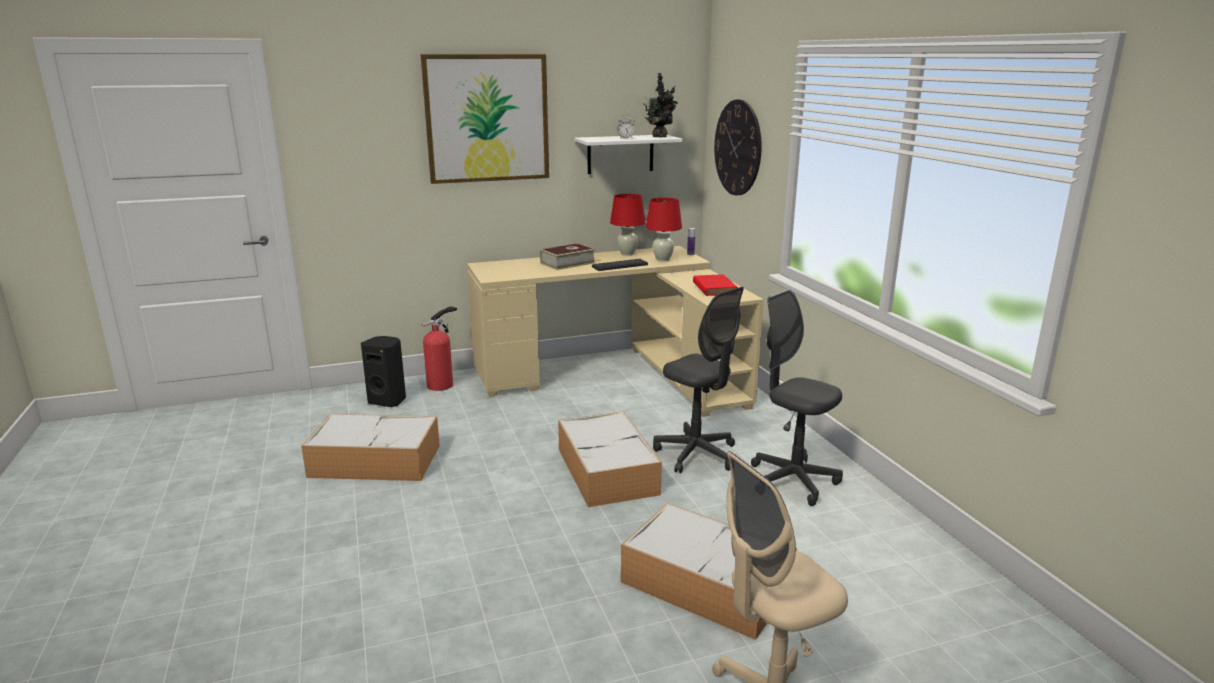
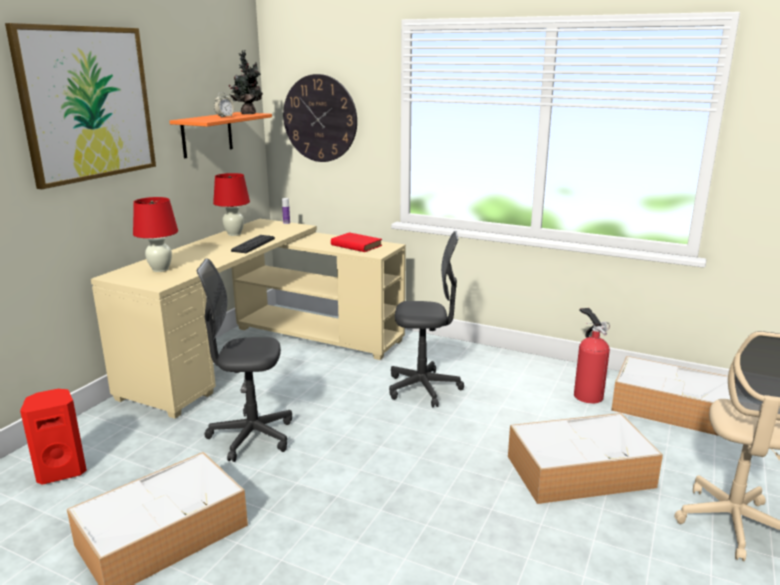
camera: 45 degrees left, 0 degrees up
black speaker [361,336,406,407] -> red speaker [20,389,87,485]
fire extinguisher [422,306,457,391] -> fire extinguisher moved to [574,308,610,403]
book [540,243,596,270] -> none
storage box [558,411,662,507] -> storage box moved to [611,356,731,436]
white shelf [574,135,683,174] -> orange shelf [170,112,272,158]
red table lamp [646,198,682,262] -> red table lamp moved to [133,197,178,272]
grey office chair [751,289,843,506] -> grey office chair moved to [197,259,292,462]

